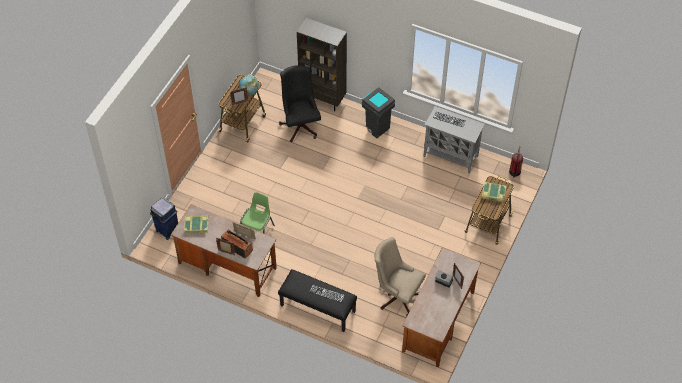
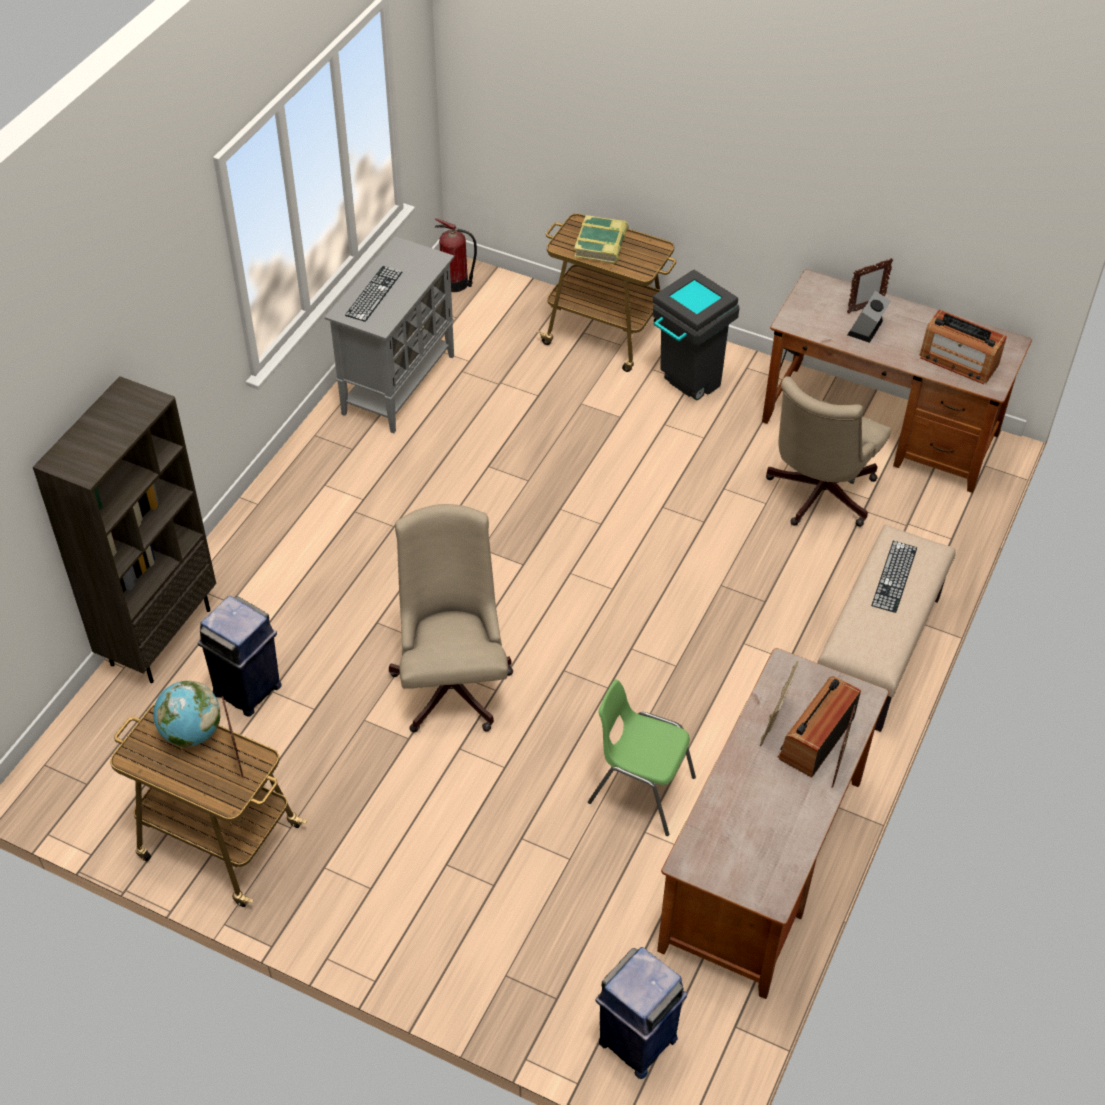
camera: 90 degrees left, 5 degrees down
book [184,215,208,233] -> none
black bench [278,269,357,332] -> beige bench [817,525,956,732]
black office chair [279,65,321,142] -> blue trash can [198,596,282,717]
grey trash can [362,87,395,138] -> grey trash can moved to [653,269,739,400]
none -> beige office chair [389,504,513,732]
none -> radio [919,309,1007,384]

